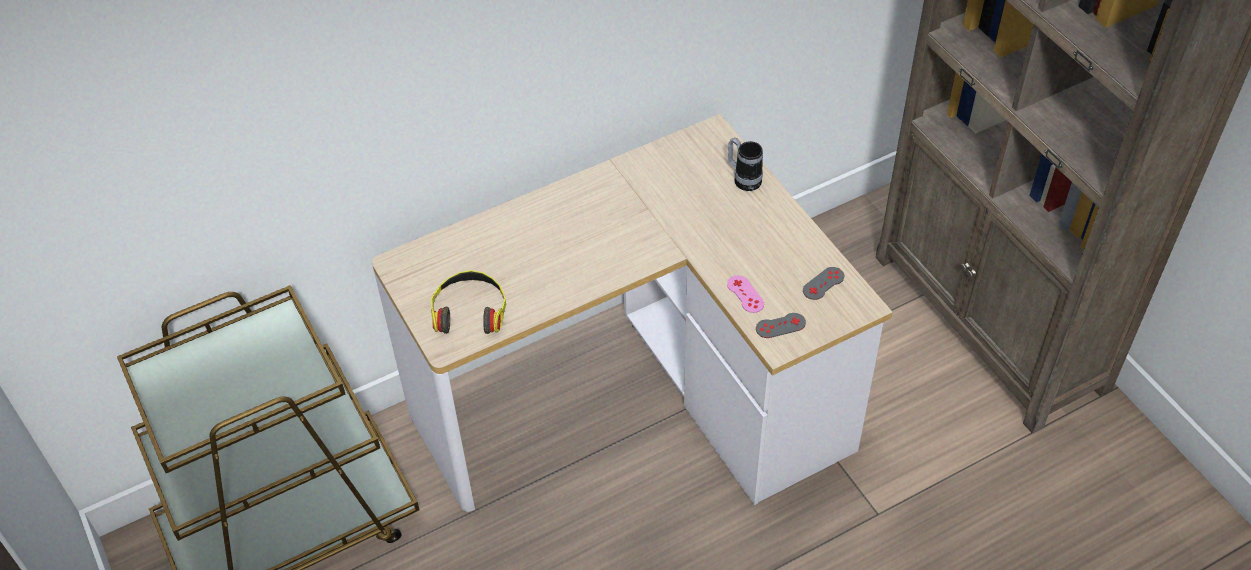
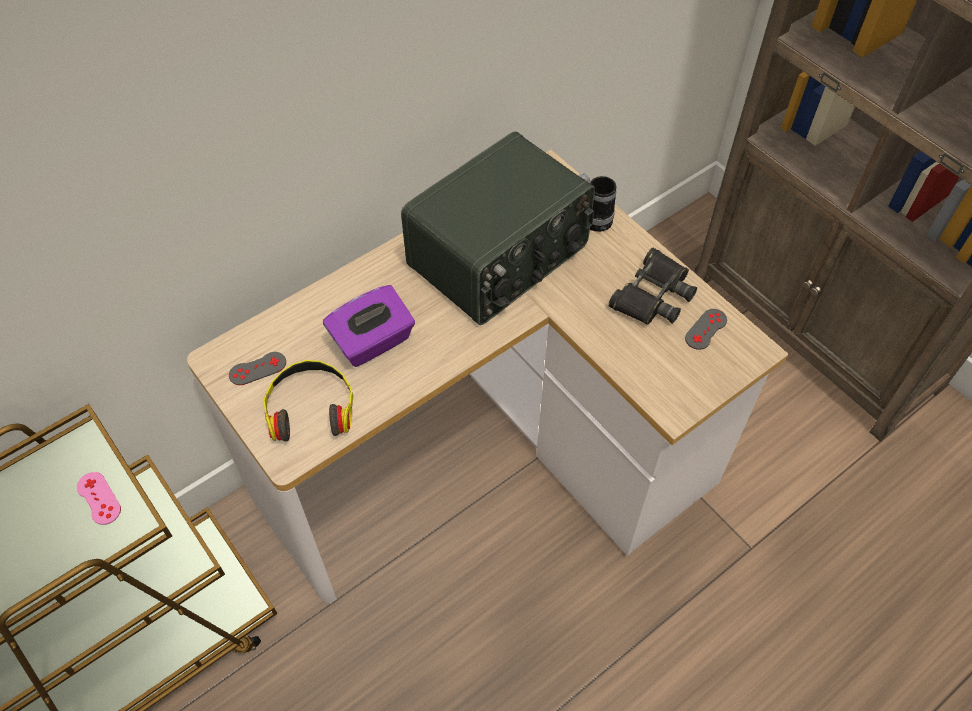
camera: 10 degrees left, 5 degrees up
pink game controller [727,275,764,313] -> pink game controller moved to [77,472,121,525]
grey game controller [756,313,806,338] -> grey game controller moved to [229,352,286,385]
none -> purple tissue box [323,285,415,367]
none -> radio [401,131,595,325]
none -> black binoculars [608,248,697,325]

